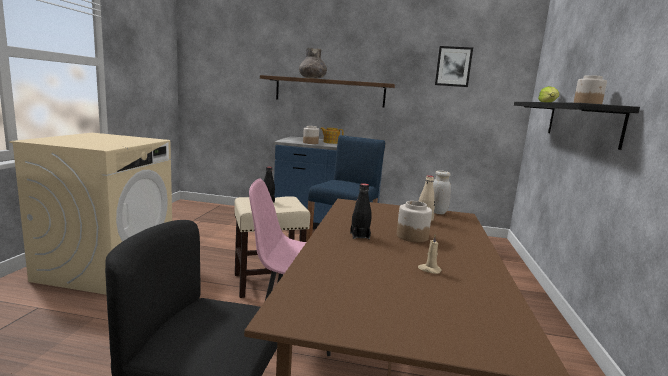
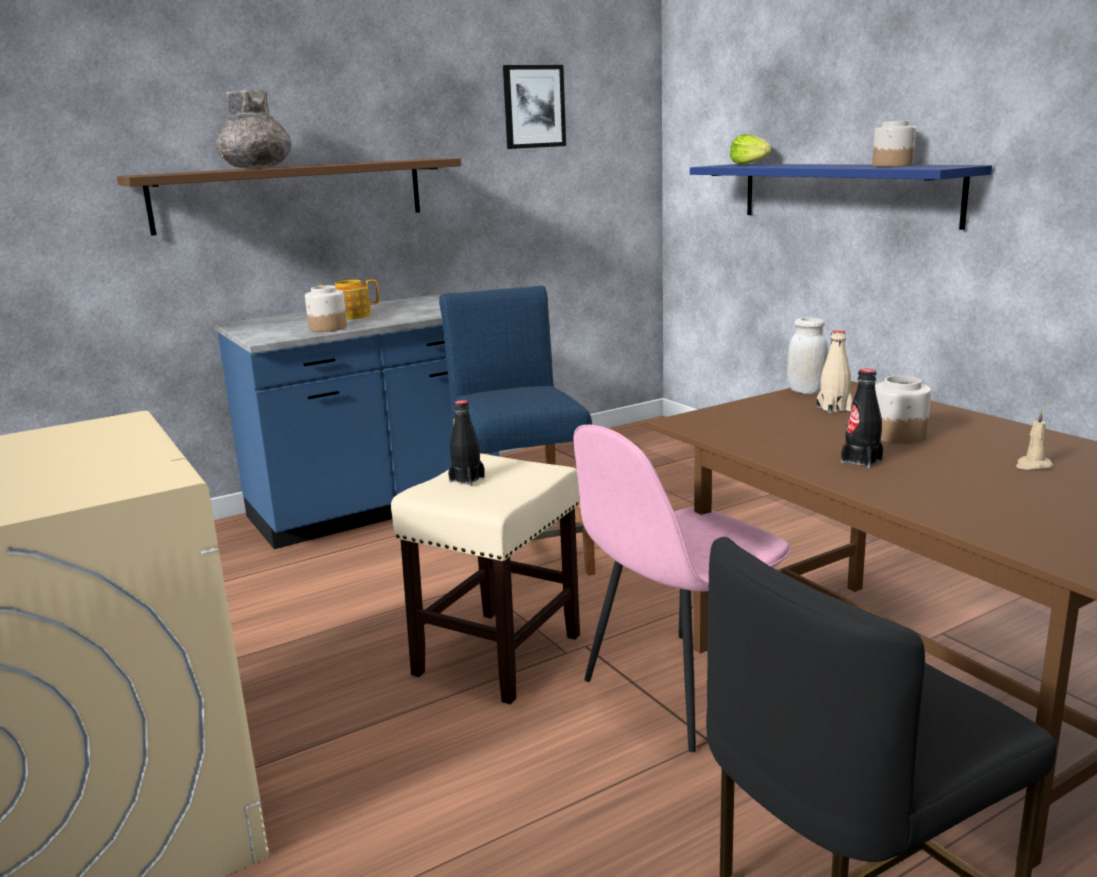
camera: 40 degrees left, 5 degrees up
black shelf [514,102,640,150] -> blue shelf [690,164,992,230]

